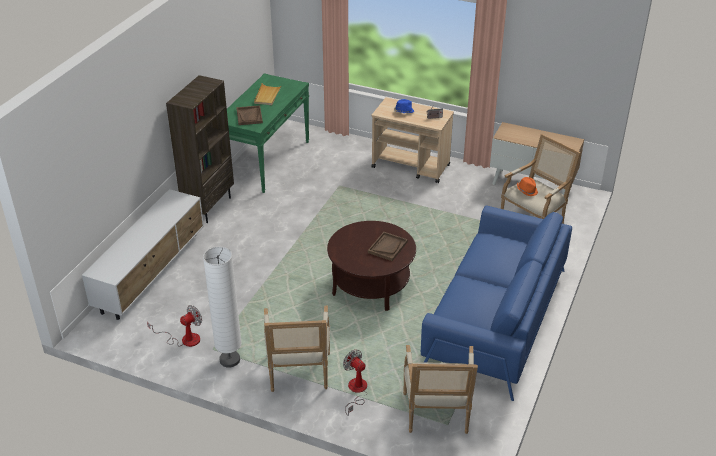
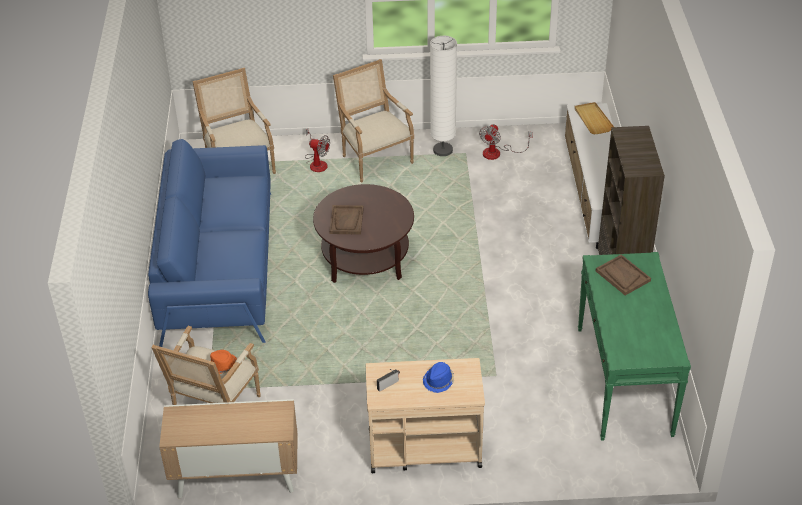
camera: 155 degrees right, 5 degrees up
beige tray [254,83,282,105] -> beige tray moved to [574,102,614,134]

